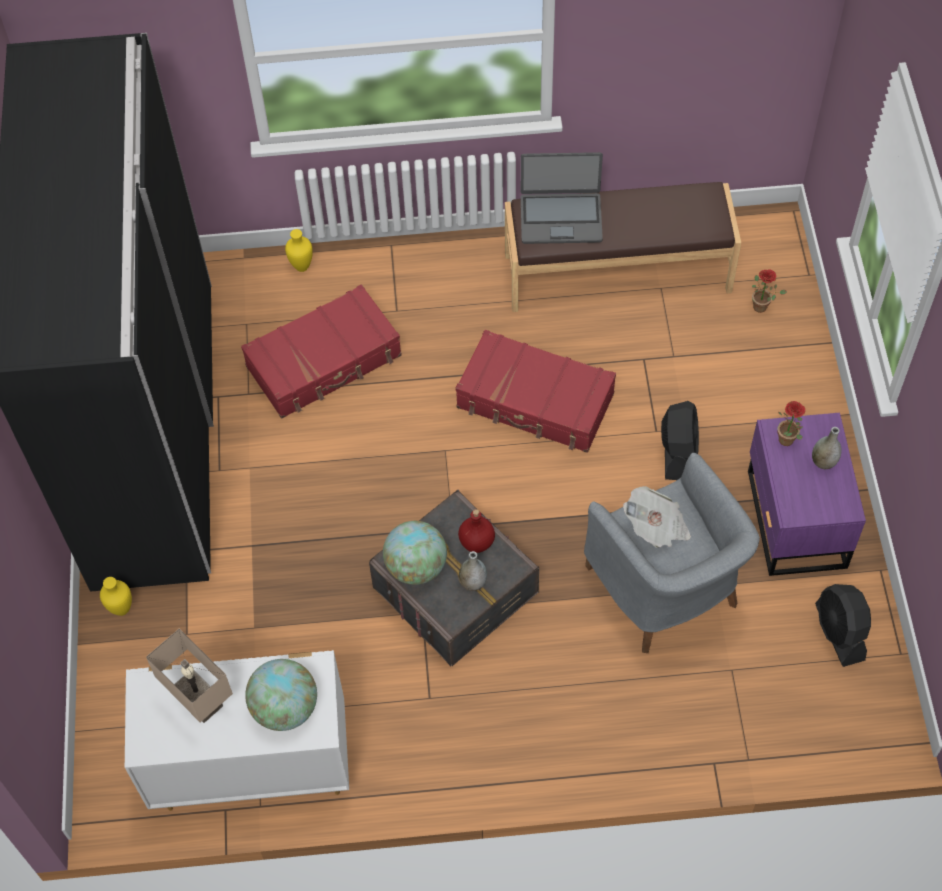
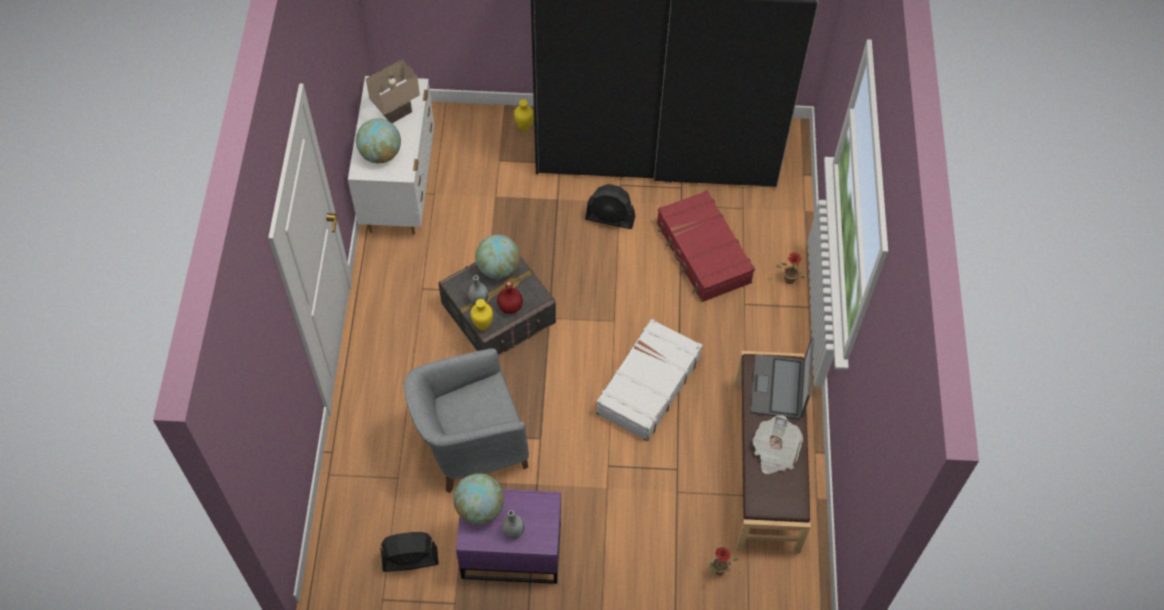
camera: 95 degrees right, 0 degrees up
yellow vase [285,229,313,272] -> yellow vase moved to [471,299,493,330]
red suitcase [456,330,616,453] -> white suitcase [596,319,703,441]
newspaper [623,486,691,548] -> newspaper moved to [752,415,803,474]
black fan [661,401,699,480] -> black fan moved to [585,184,636,229]
potted plant [778,401,805,446] -> potted plant moved to [777,252,805,284]
none -> globe [453,473,504,525]

